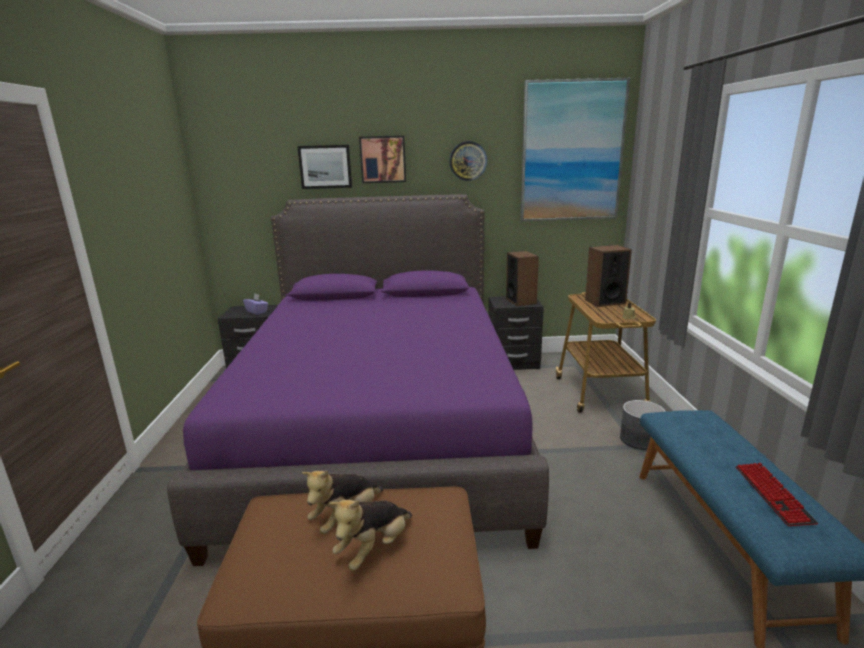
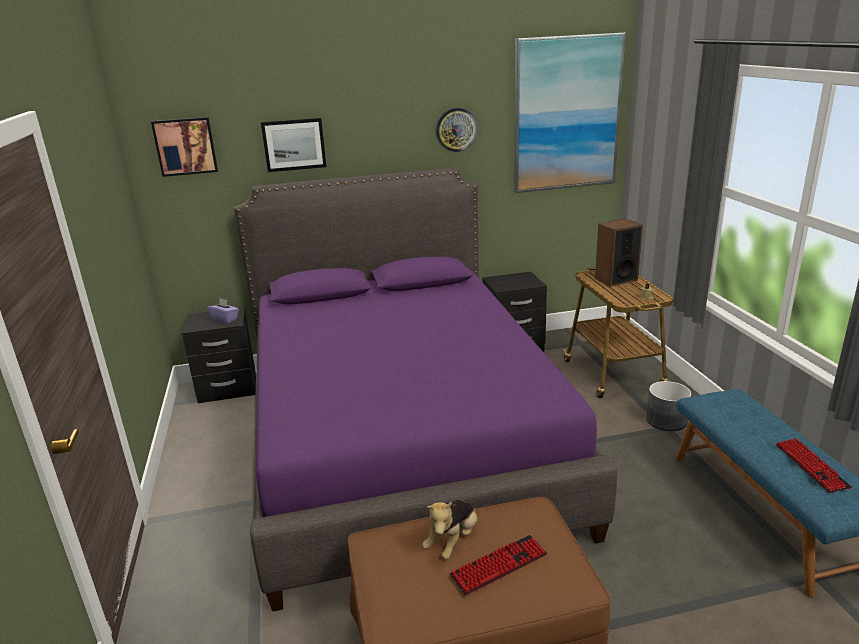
camera: 10 degrees left, 5 degrees up
plush toy [329,500,412,571] -> keyboard [450,535,547,595]
picture [359,136,406,183] -> picture moved to [151,117,218,177]
speaker [506,251,539,306] -> none

